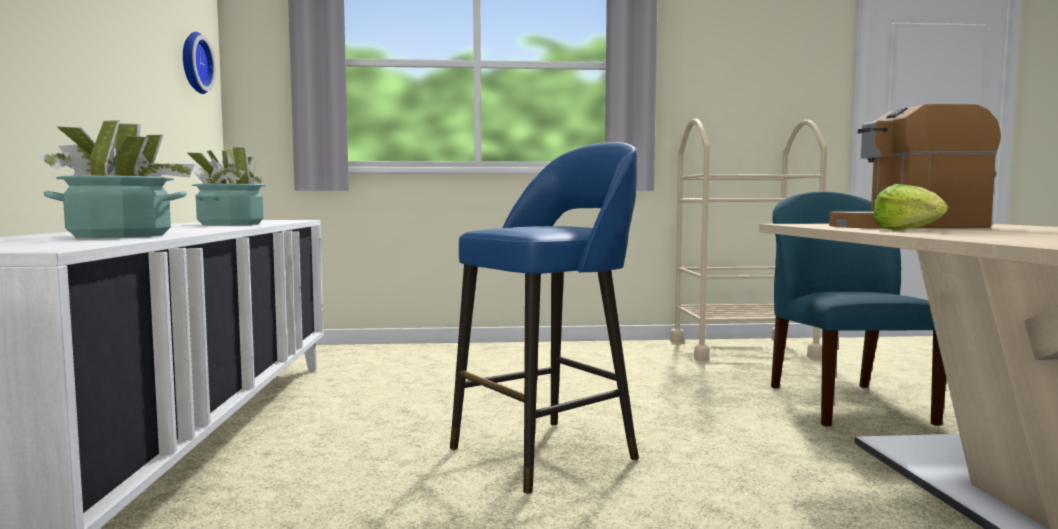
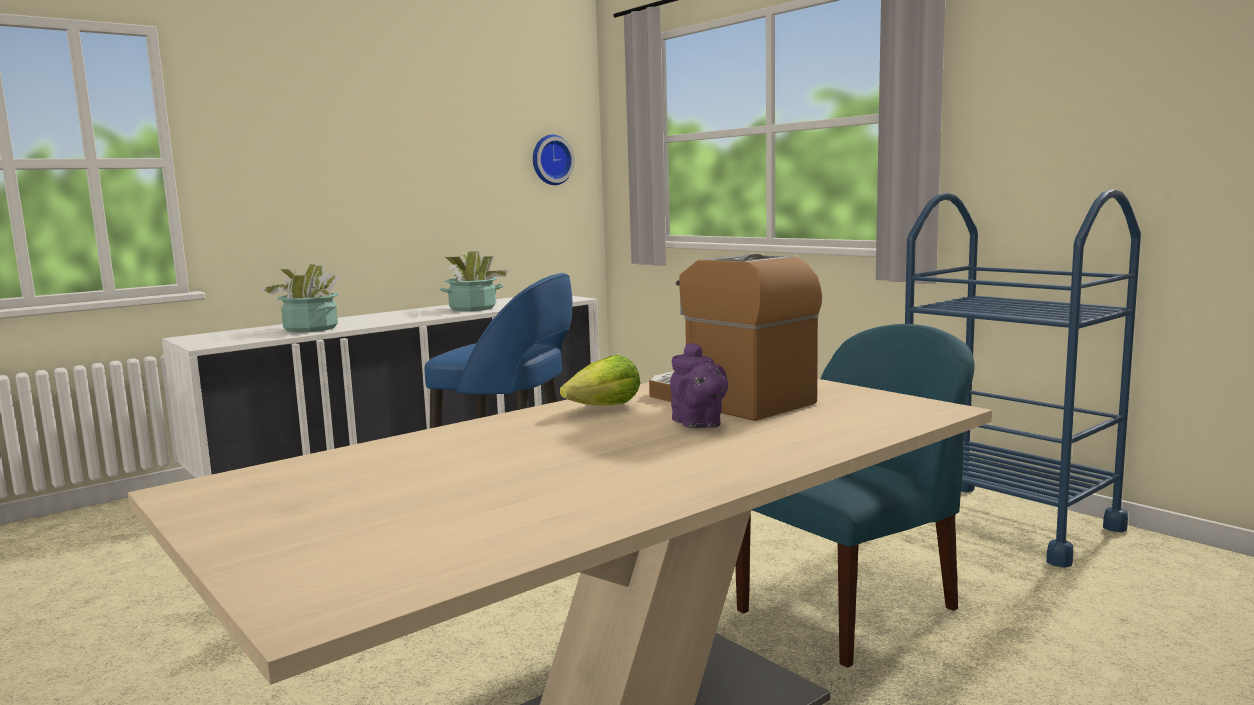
camera: 55 degrees right, 5 degrees up
beige cart [670,119,827,361] -> blue cart [905,189,1141,568]
none -> purple teapot [670,343,728,428]

